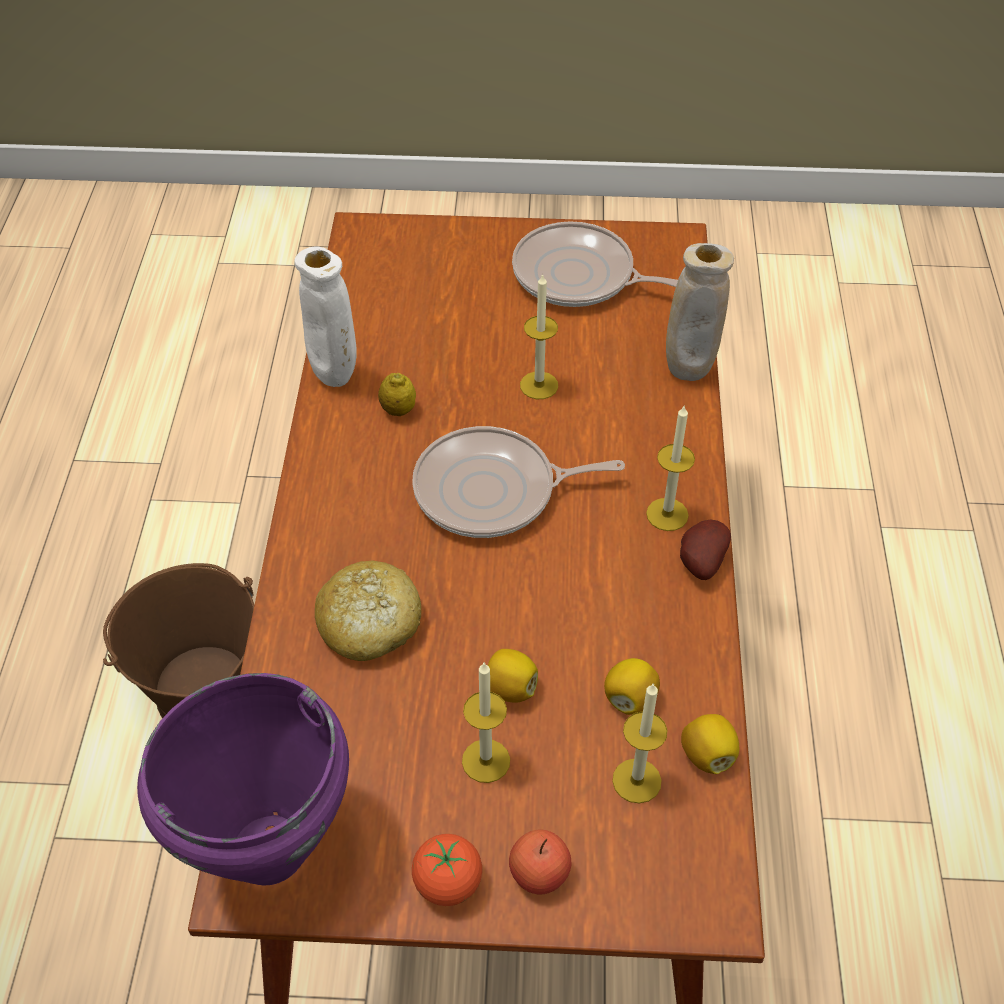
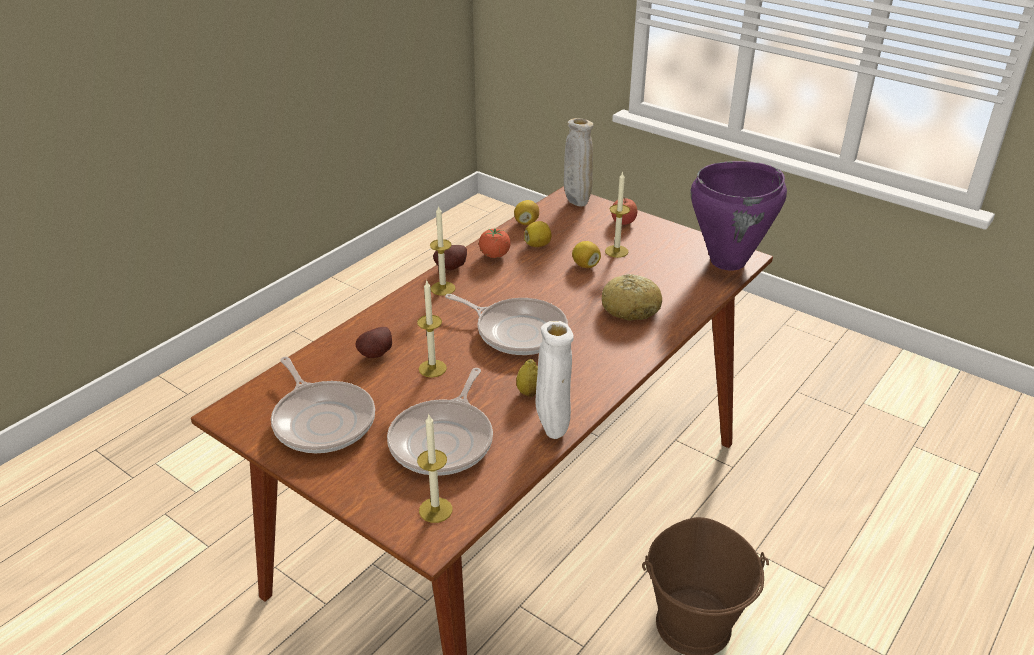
camera: 145 degrees left, 15 degrees down
tomato [412,834,482,906] -> tomato moved to [479,228,511,258]
candle [612,683,668,804] -> candle moved to [417,415,453,523]
beige vase [666,243,734,381] -> beige vase moved to [564,118,593,206]
none -> potato [355,327,392,358]
none -> frying pan [387,368,493,476]

